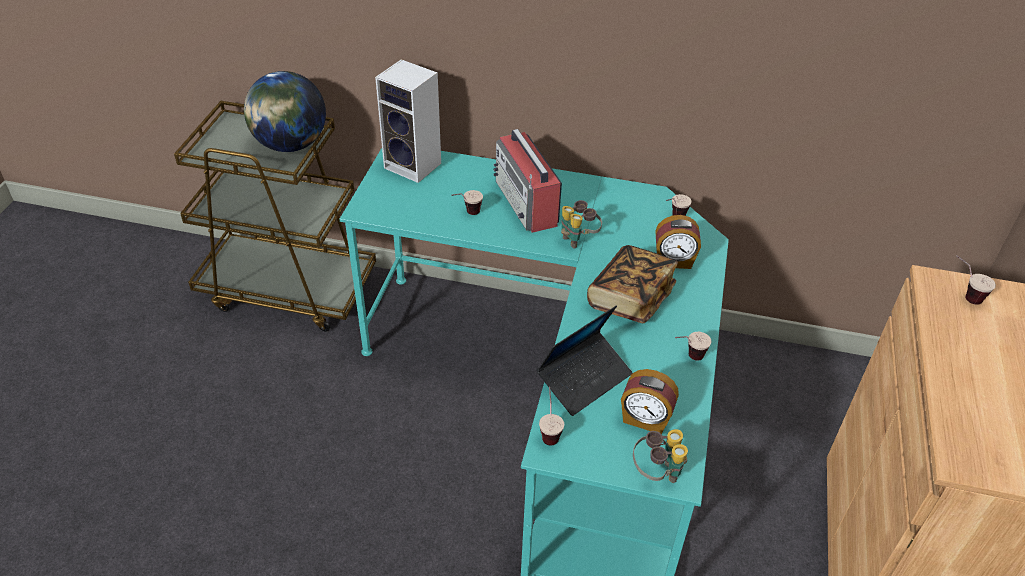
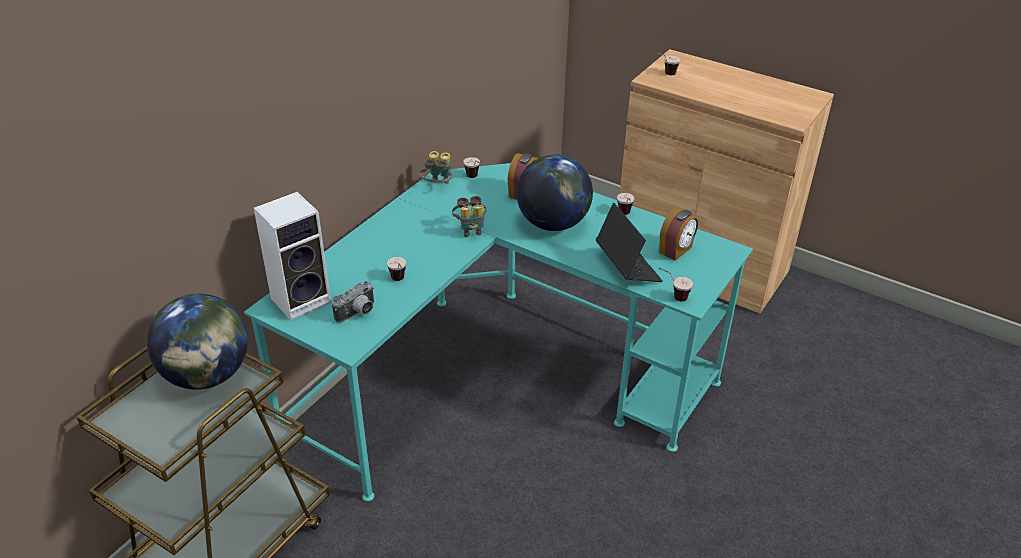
camera: 70 degrees left, 5 degrees down
radio [493,129,562,233] -> none
book [587,245,678,323] -> globe [516,155,593,231]
binoculars [633,429,688,483] -> binoculars moved to [420,151,452,184]
none -> camera [332,281,374,323]

